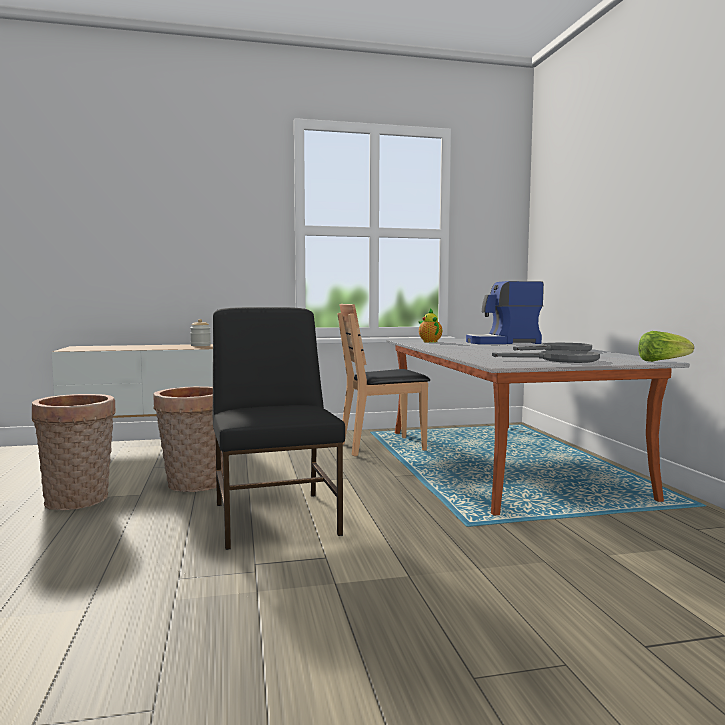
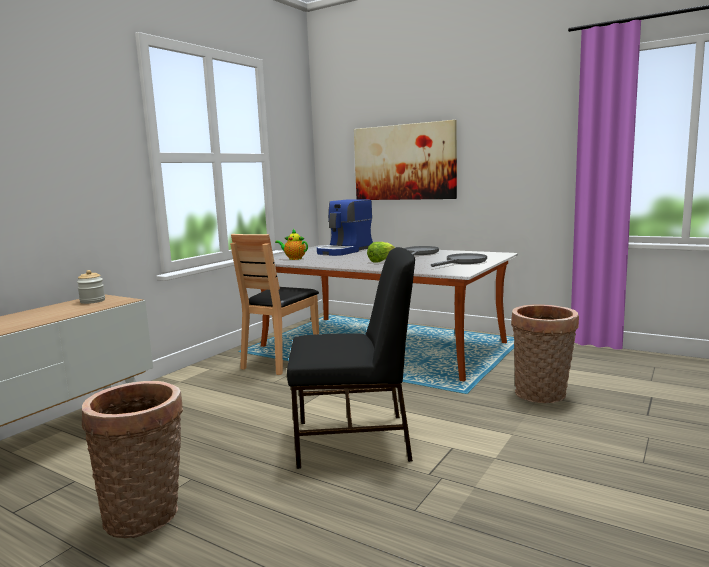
camera: 45 degrees left, 5 degrees up
basket [153,386,223,492] -> basket moved to [511,305,579,403]
black chair [212,307,345,550] -> black chair turned 150 degrees clockwise [287,247,415,469]
lettuce [638,331,694,362] -> lettuce moved to [367,242,395,263]
none -> picture [354,120,457,200]

